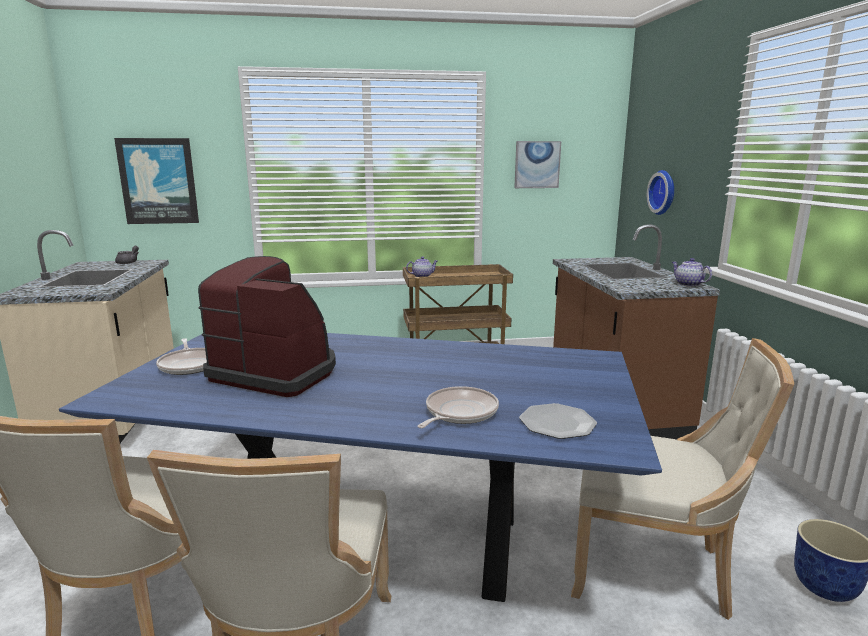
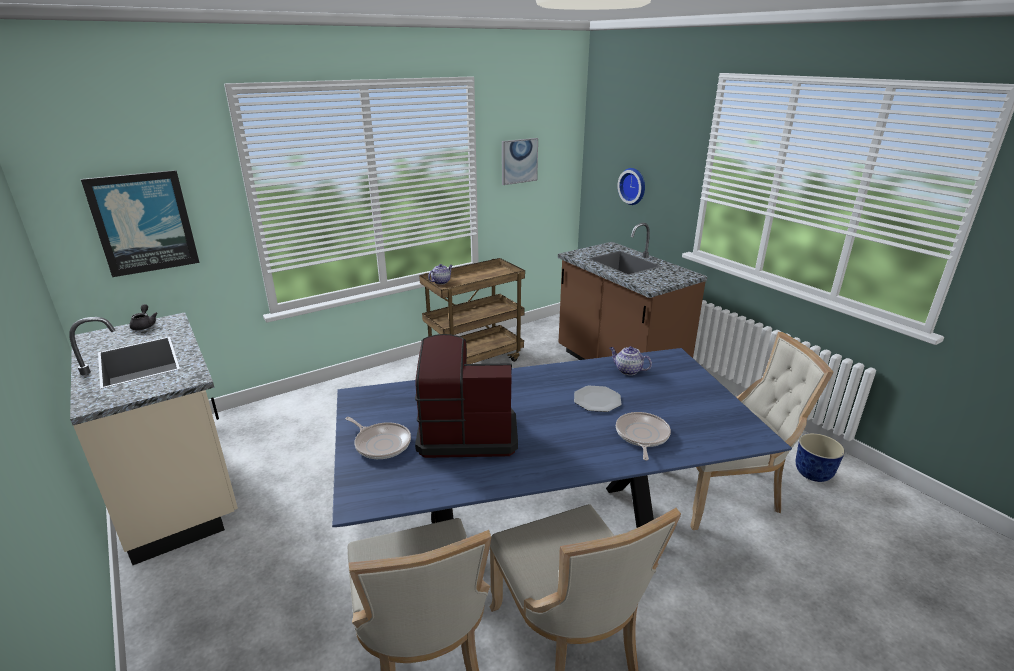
camera: 25 degrees left, 10 degrees up
plate [519,403,597,439] -> plate moved to [574,386,621,412]
teapot [672,258,712,287] -> teapot moved to [610,346,652,375]

